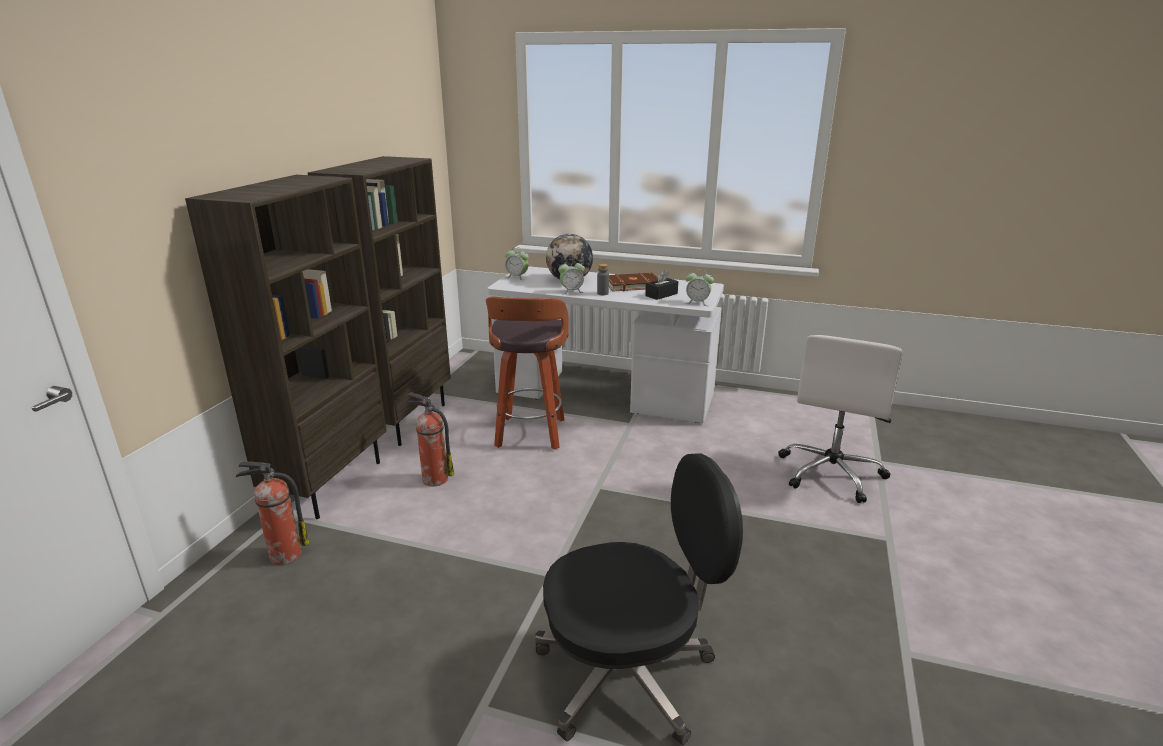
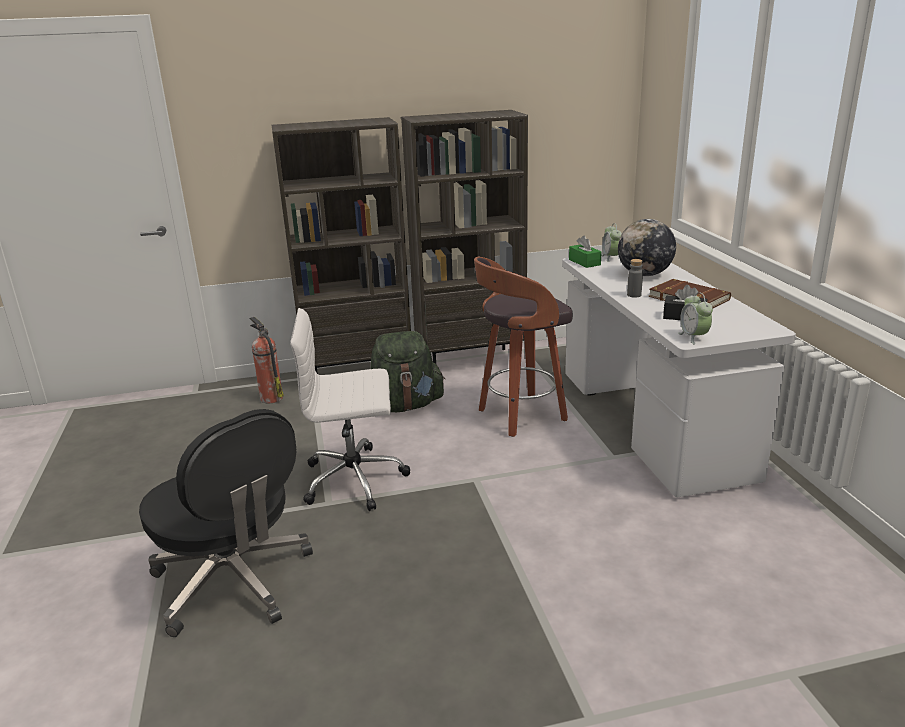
camera: 60 degrees right, 0 degrees up
fire extinguisher [406,392,454,486] -> green backpack [371,331,445,412]
alarm clock [558,259,585,294] -> none
white office chair [778,335,903,503] -> white office chair moved to [290,308,410,511]
none -> green tissue box [569,235,602,268]

